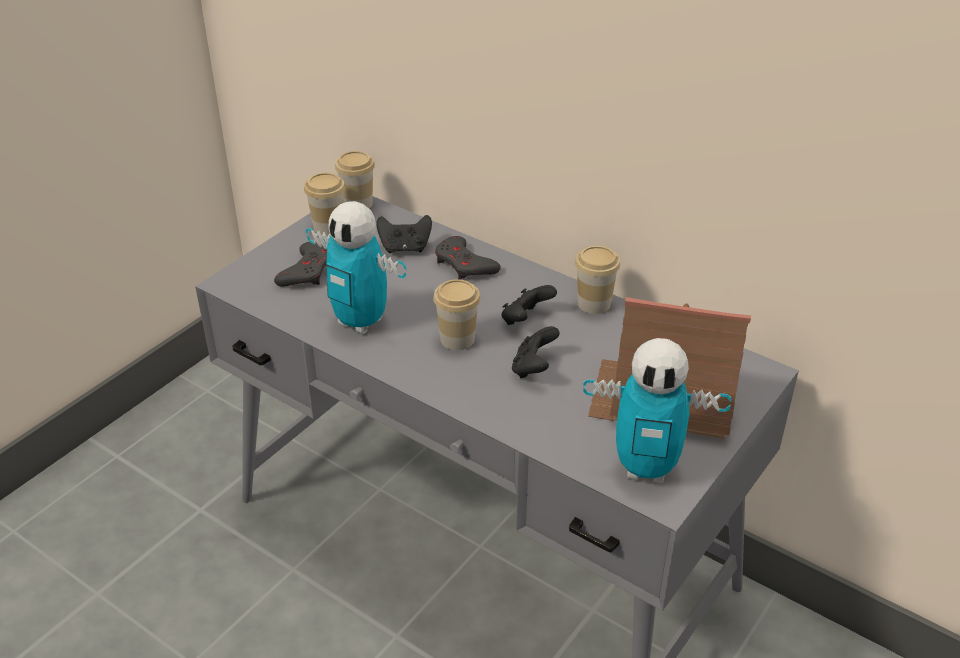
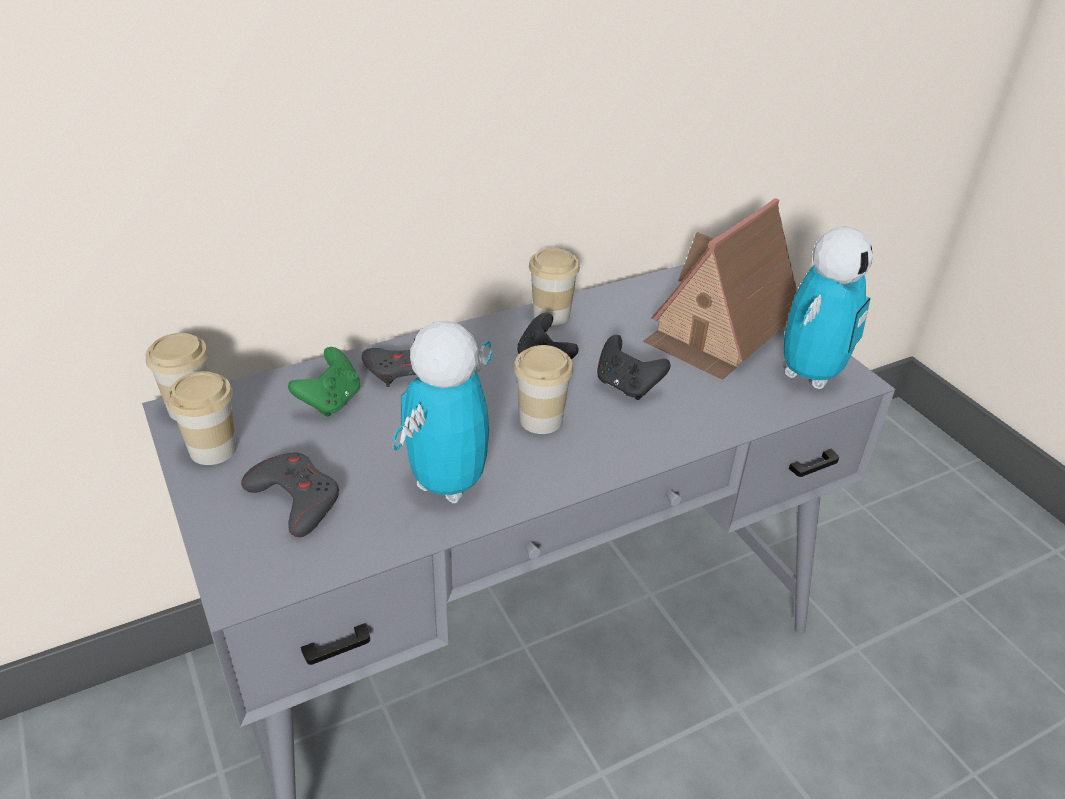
camera: 65 degrees left, 0 degrees up
toy robot [306,201,406,334] -> toy robot turned 150 degrees clockwise [393,321,492,503]
black game controller [376,215,432,253] -> green game controller [288,347,360,417]

